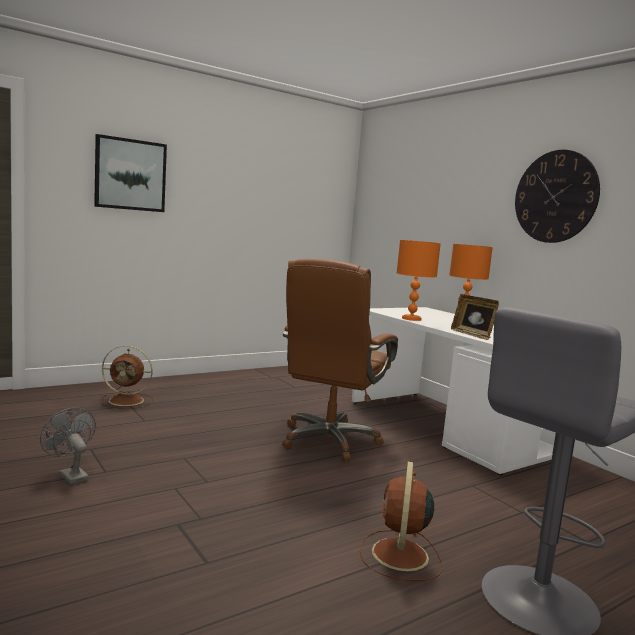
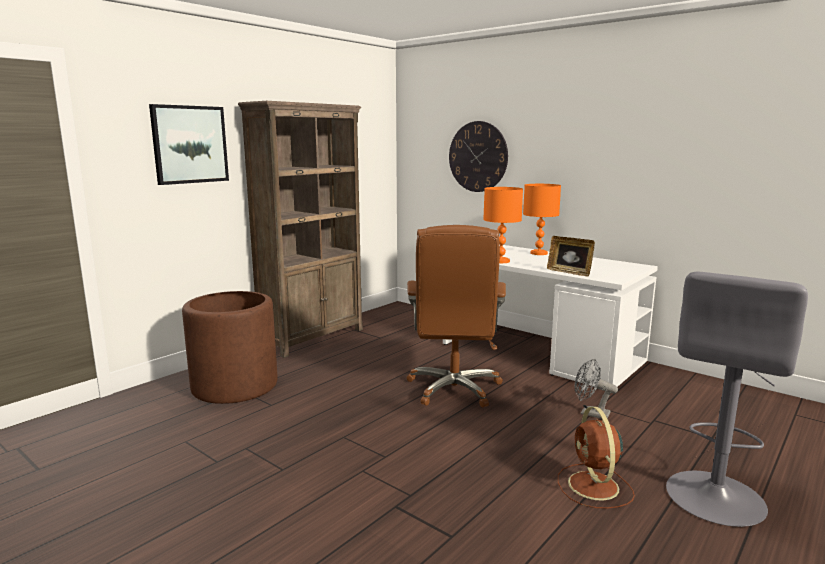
camera: 15 degrees left, 5 degrees up
grey fan [40,407,96,484] -> grey fan moved to [575,358,618,419]
brown fan [100,345,153,409] -> brown planter [182,291,278,404]
wall clock [515,150,600,243] -> wall clock moved to [449,121,508,192]
none -> brown bookcase [238,101,363,358]

